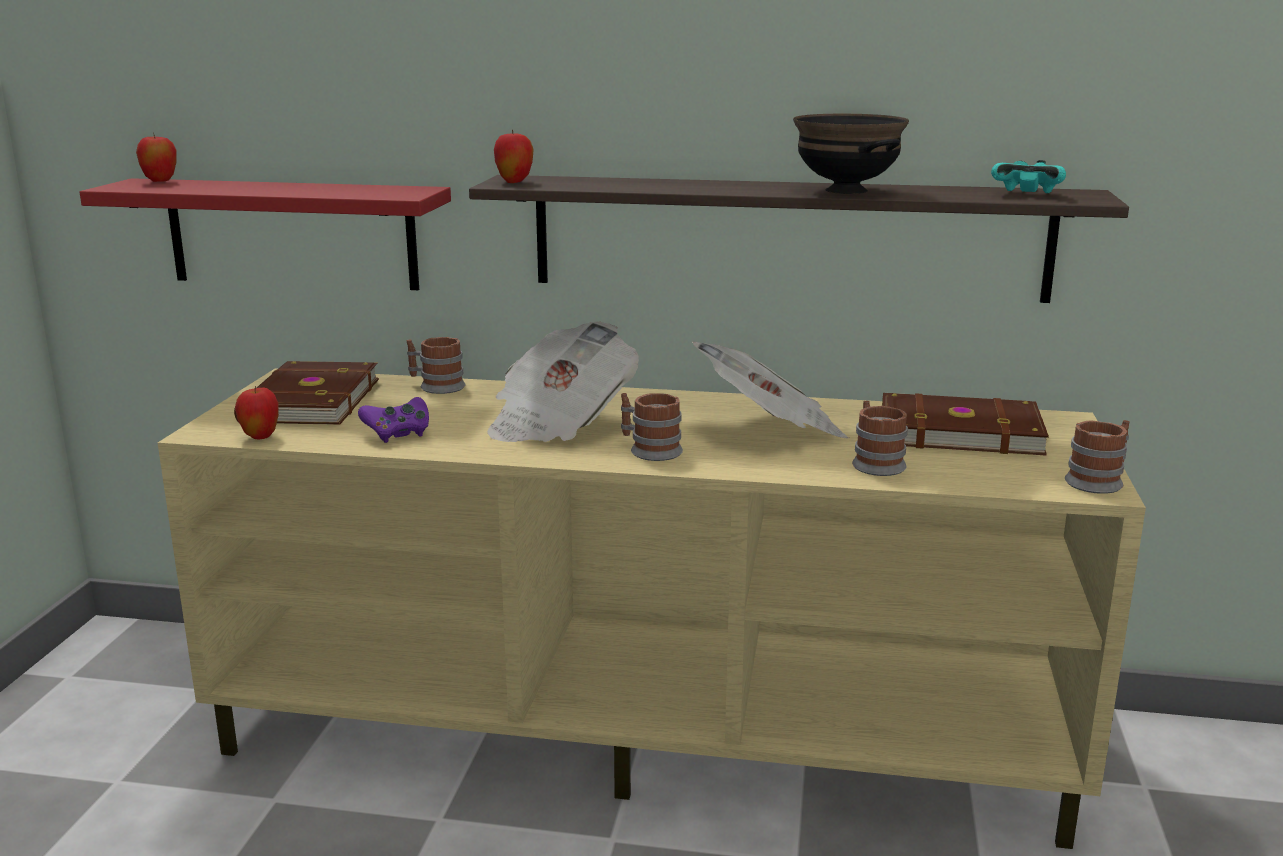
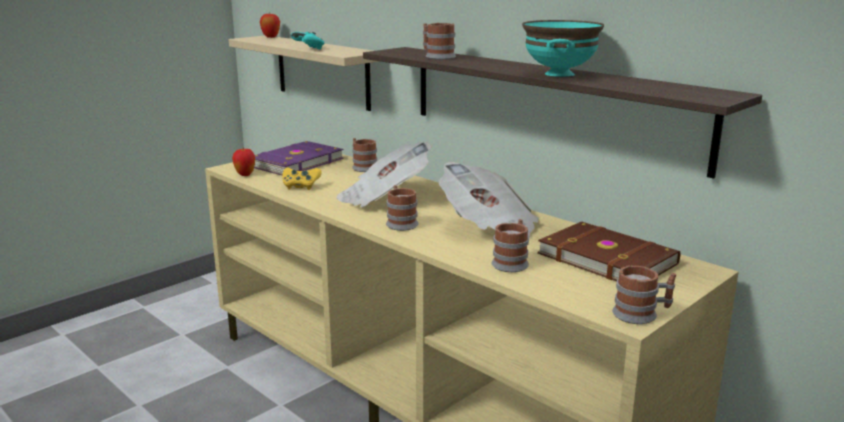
camera: 35 degrees right, 0 degrees up
red shelf [79,178,451,290] -> beige shelf [229,36,380,111]
brown book [234,361,379,425] -> purple book [254,141,344,175]
purple game controller [358,397,429,443] -> yellow game controller [282,168,322,190]
apple [494,129,534,183] -> none
black bowl [793,114,909,194] -> turquoise bowl [522,20,604,77]
turquoise game controller [991,160,1066,193] -> turquoise game controller moved to [291,31,324,50]
none -> mug [423,23,456,60]

